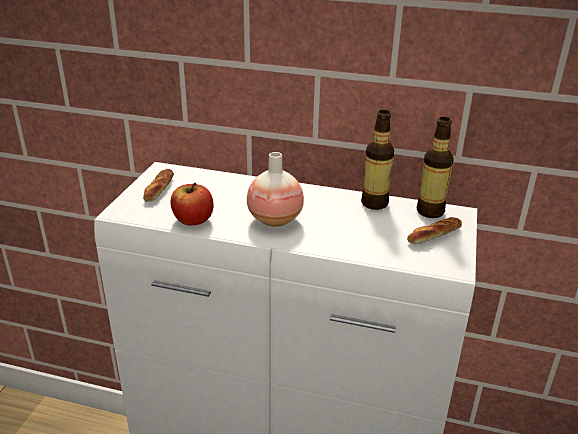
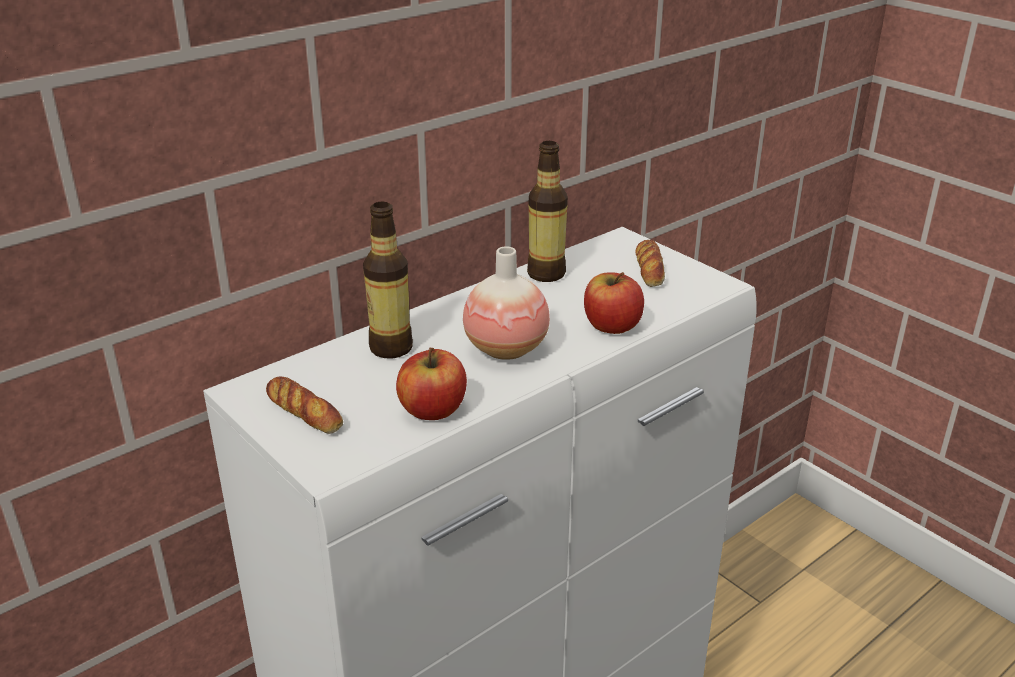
camera: 55 degrees left, 0 degrees up
bottle [417,117,454,218] -> bottle moved to [363,202,413,359]
none -> apple [584,272,644,334]

